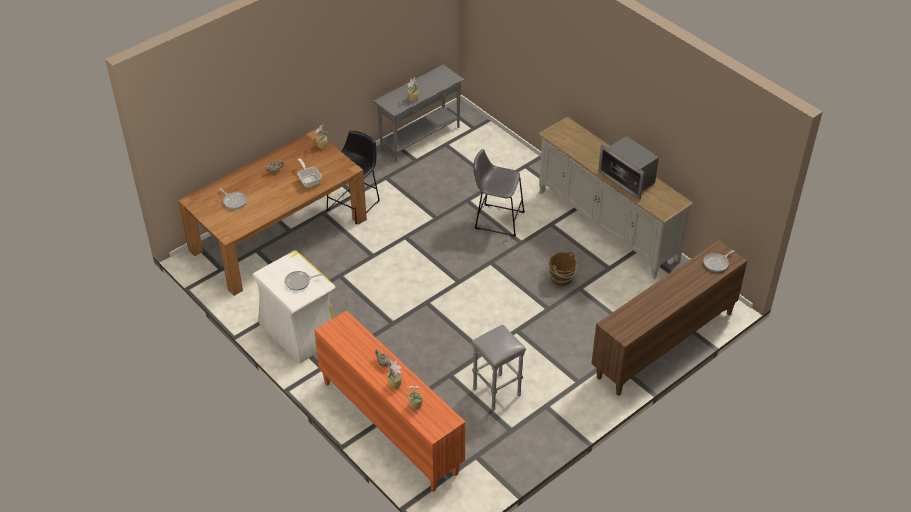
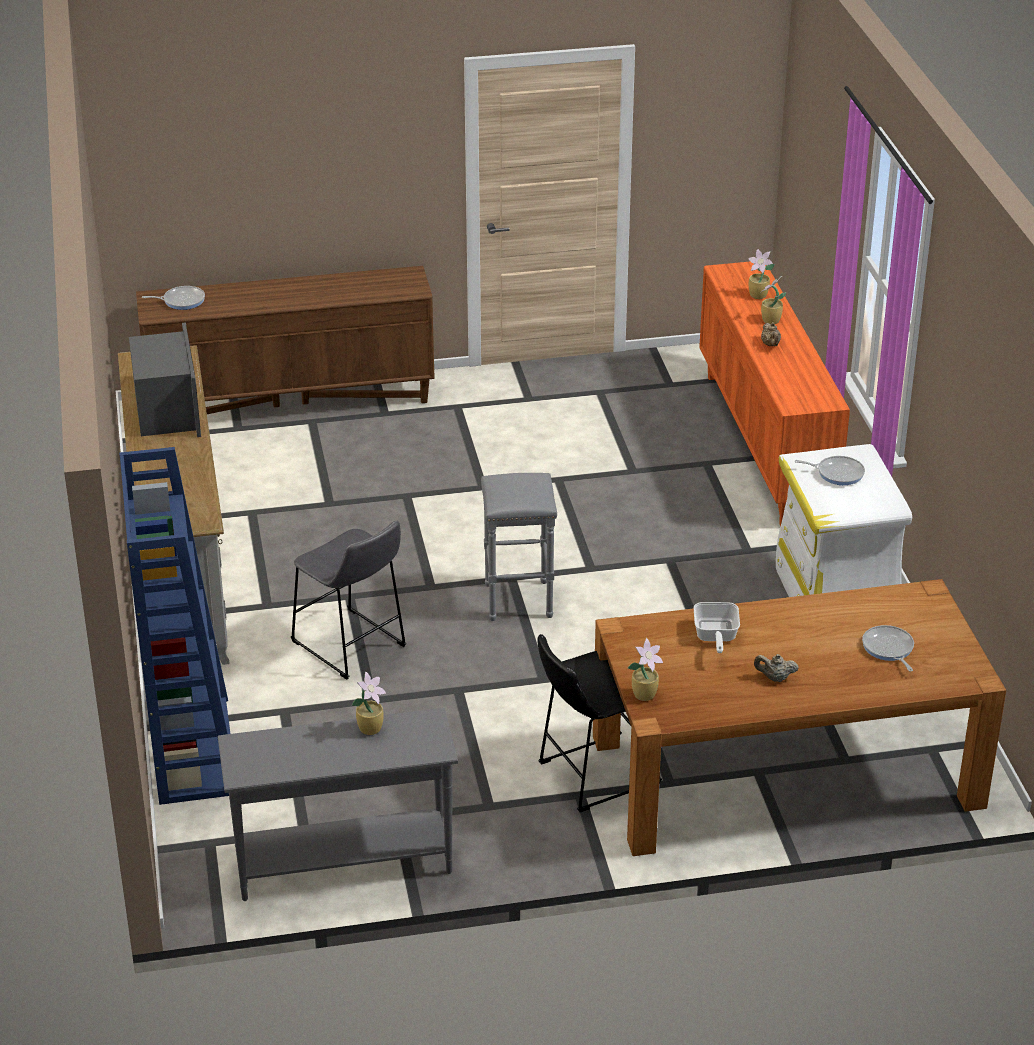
camera: 150 degrees left, 10 degrees down
grey stool [471,325,526,411] -> grey stool moved to [481,473,557,621]
brown bucket [549,252,578,286] -> none
none -> blue bookcase [119,447,230,805]

